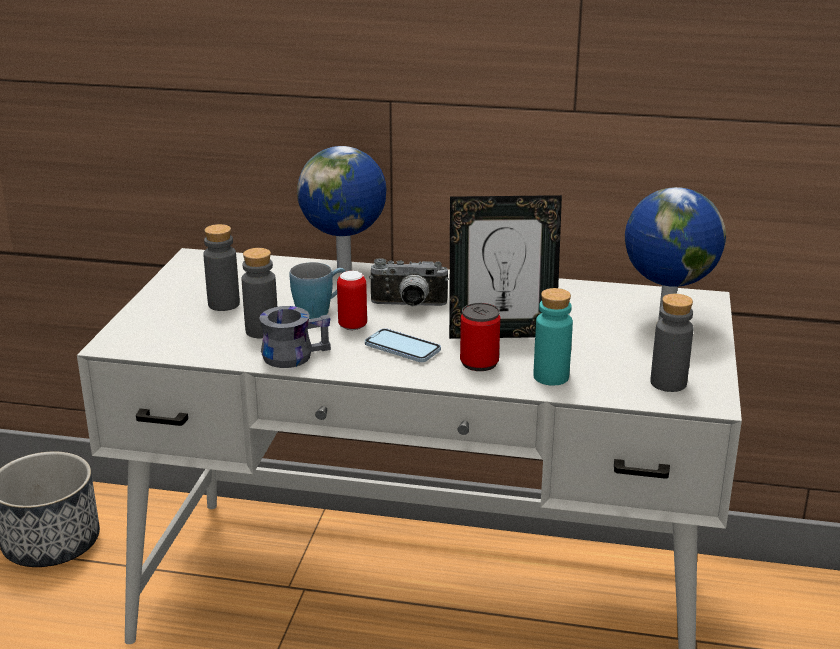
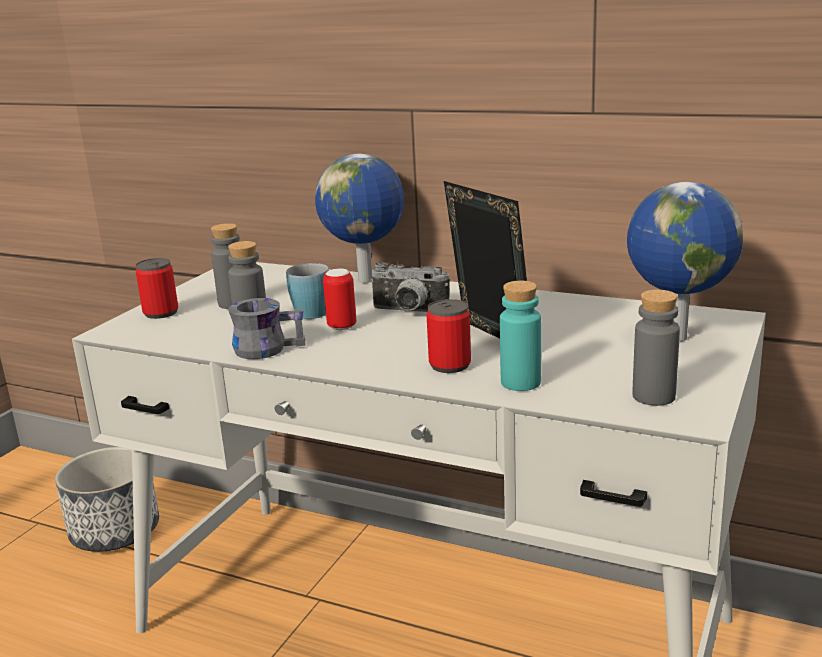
camera: 15 degrees right, 5 degrees down
phone [365,329,441,362] -> none
picture frame [449,195,562,339] -> picture frame turned 135 degrees counterclockwise [444,181,527,339]
none -> can [136,258,178,319]

